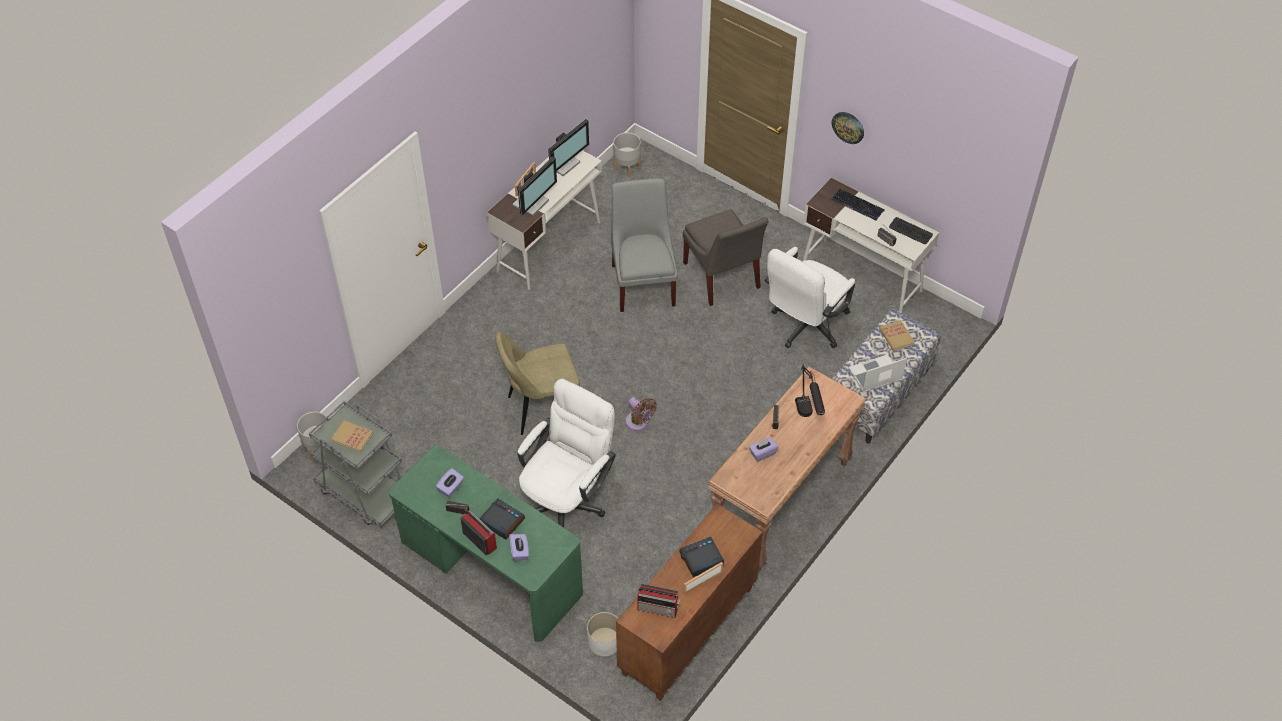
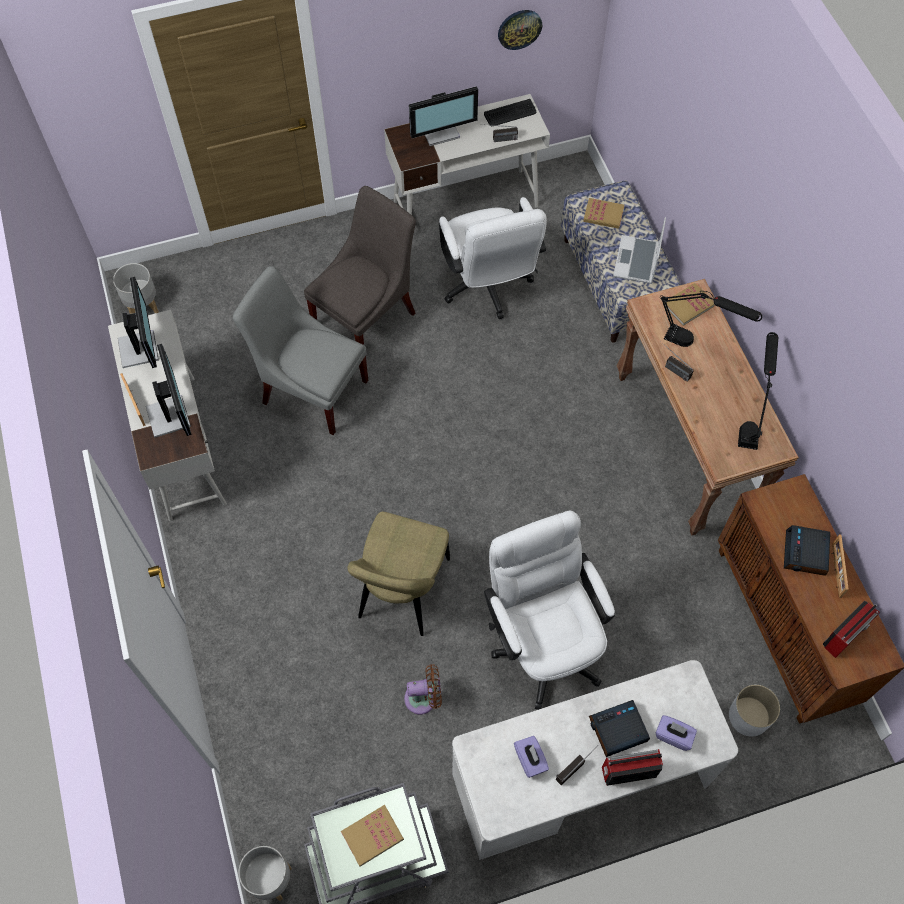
camera: 55 degrees left, 10 degrees up
green desk [389,445,583,642] -> white desk [452,660,738,860]
brown fan [625,397,657,431] -> brown fan moved to [404,664,442,714]
grey chair [683,210,769,306] -> grey chair turned 60 degrees counterclockwise [304,186,416,345]
purple tissue box [749,437,779,462] -> none
keyboard [831,189,885,221] -> monitor [409,86,478,146]
wall clock [832,112,864,144] -> wall clock moved to [498,10,542,50]
none -> book [663,283,715,326]
none -> black table lamp [738,332,778,450]

